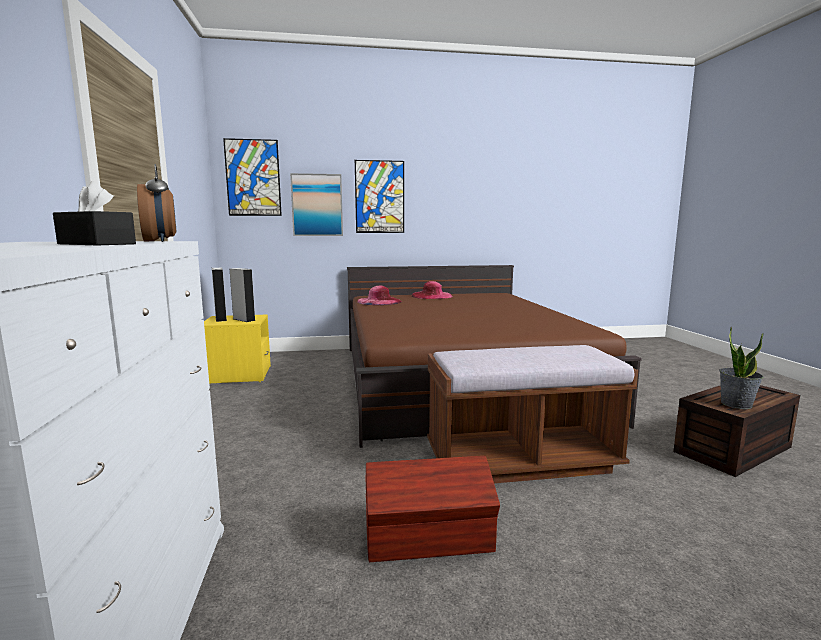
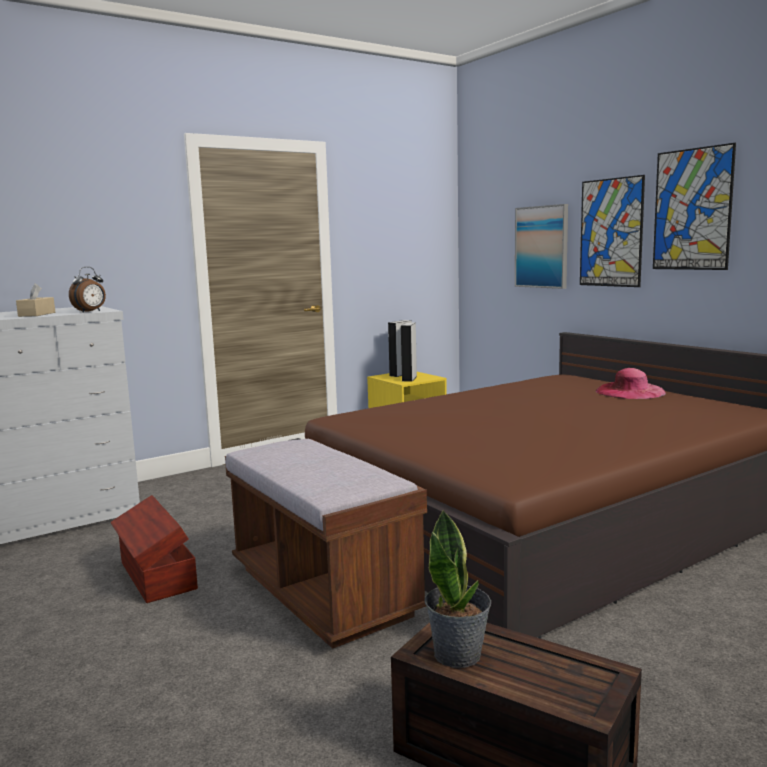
camera: 65 degrees right, 0 degrees up
black tissue box [53,181,136,245] -> beige tissue box [16,283,55,317]
picture [223,138,282,216] -> picture moved to [653,143,736,270]
pink hat [357,286,402,305] -> none

